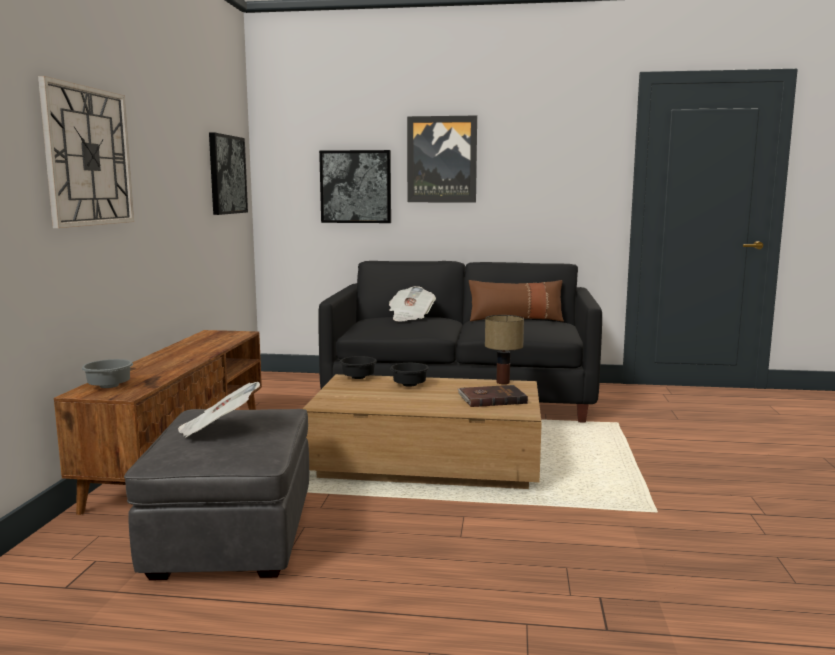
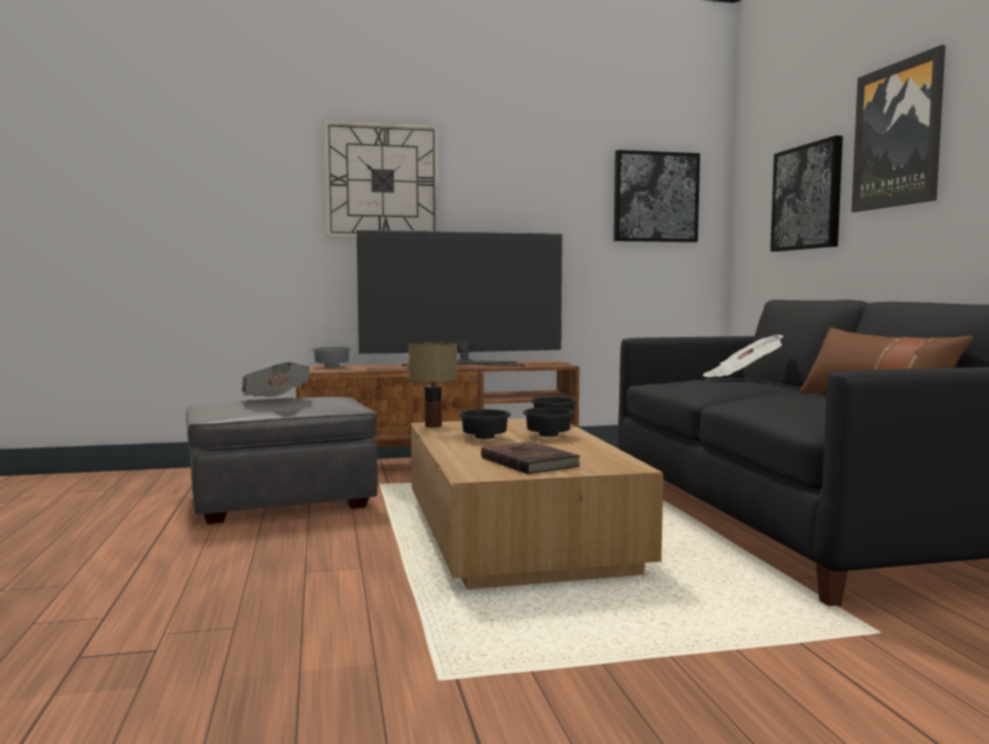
camera: 70 degrees right, 5 degrees down
table lamp [485,315,524,384] -> table lamp moved to [409,342,457,428]
none -> television [357,230,562,369]
none -> black bowl [459,409,511,439]

